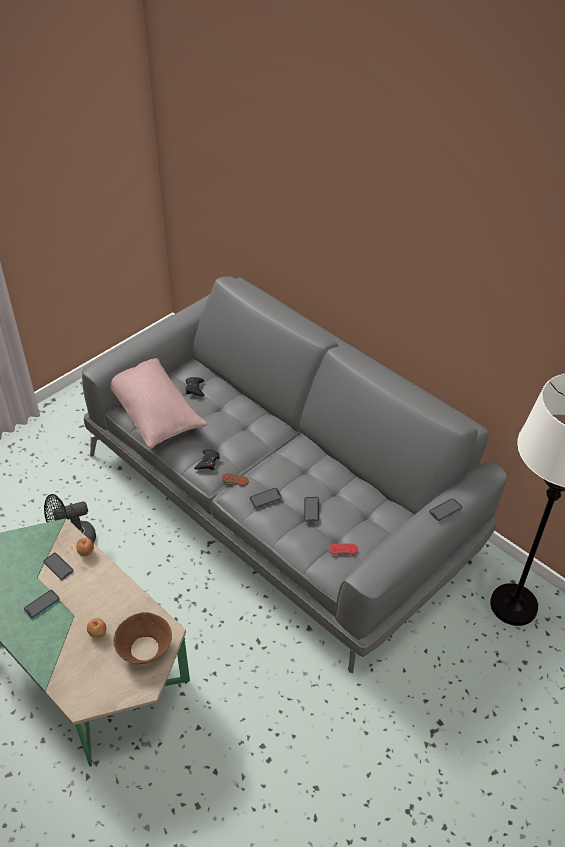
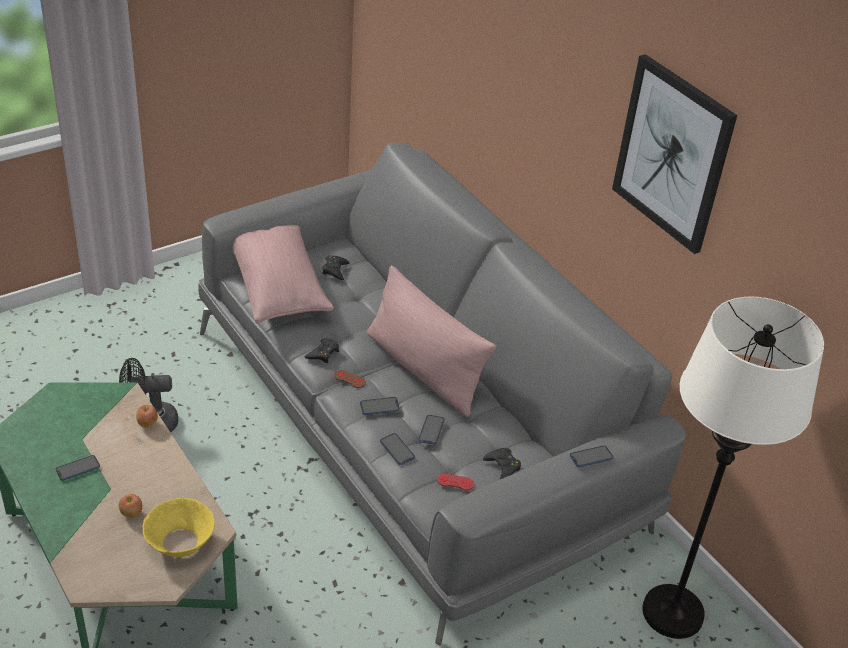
camera: 10 degrees right, 5 degrees down
phone [43,553,73,580] -> phone moved to [380,433,415,465]
brown bowl [113,612,172,664] -> yellow bowl [143,498,215,557]
none -> pink pillow [367,265,496,417]
none -> black game controller [483,448,521,479]
none -> picture [612,54,737,254]

